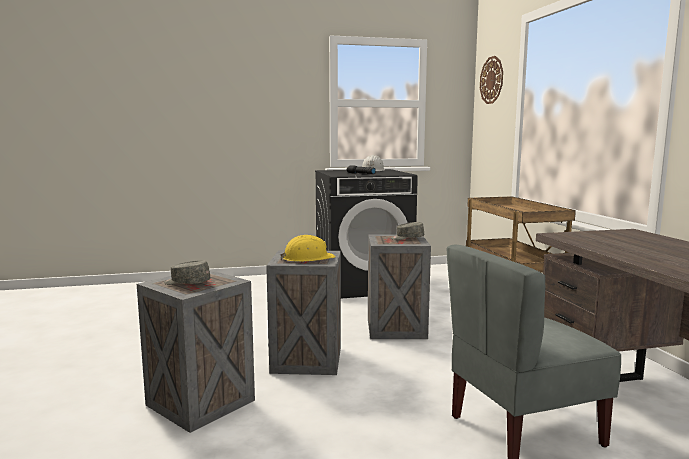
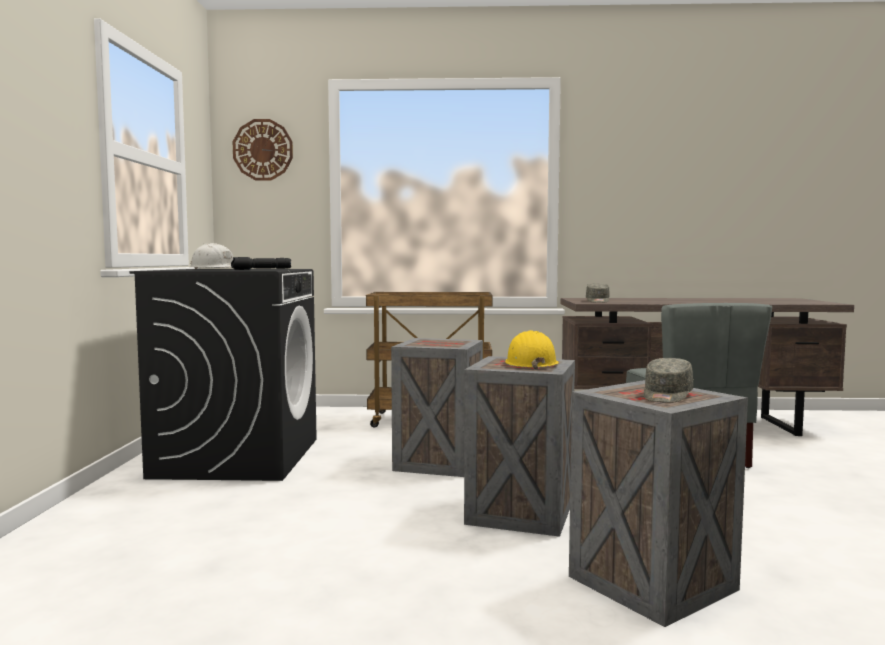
camera: 75 degrees left, 5 degrees down
grey cap [391,222,424,240] -> grey cap moved to [586,283,609,302]

